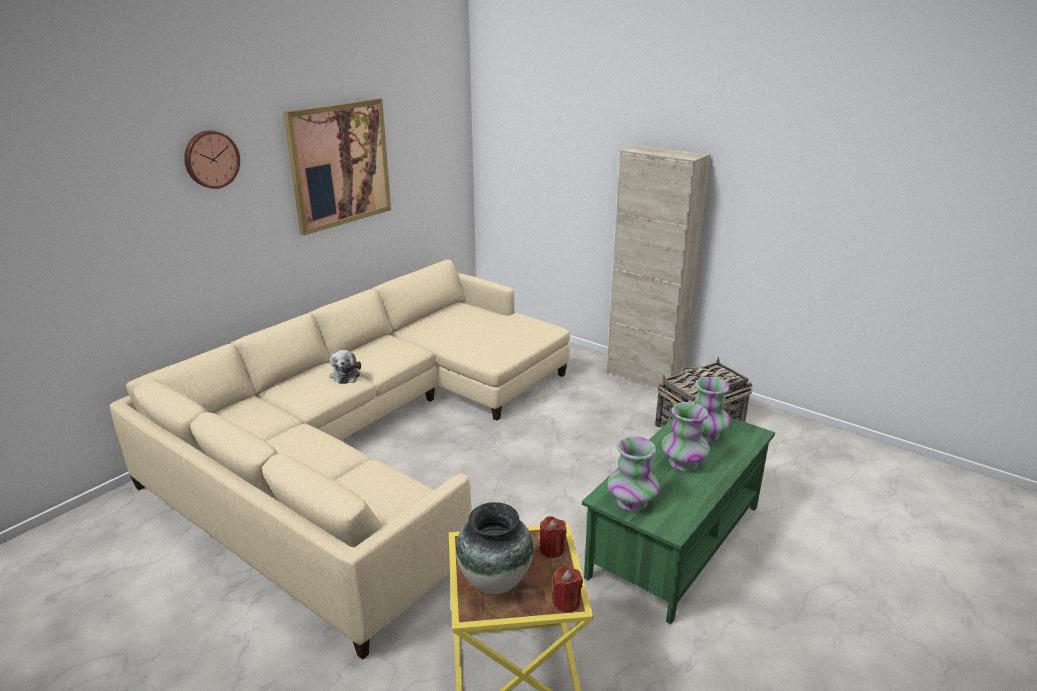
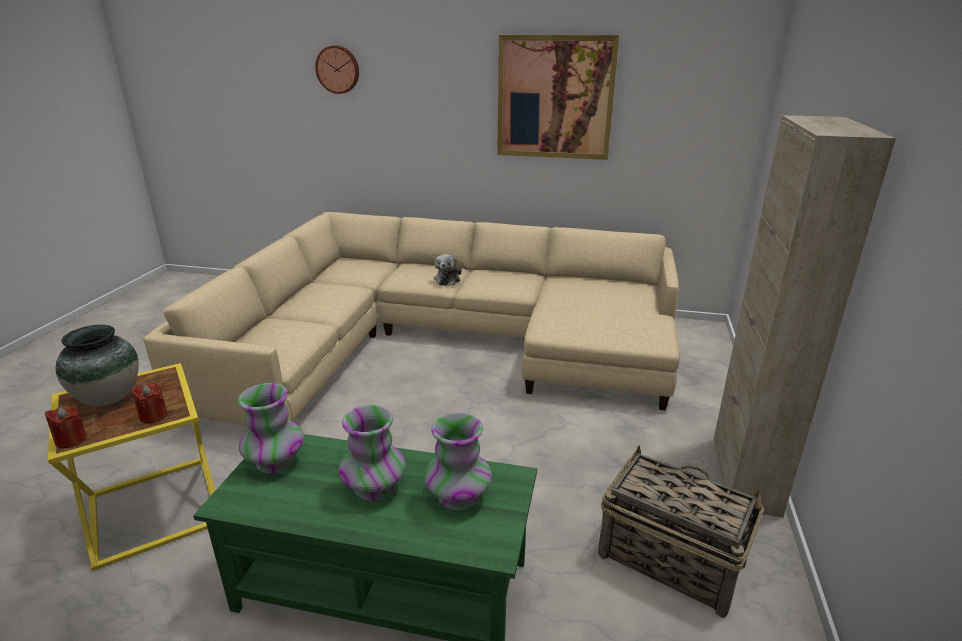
camera: 65 degrees right, 0 degrees up
wall clock [184,131,240,189] -> wall clock moved to [315,45,359,94]
plush toy [330,350,361,384] -> plush toy turned 45 degrees counterclockwise [434,254,462,286]

